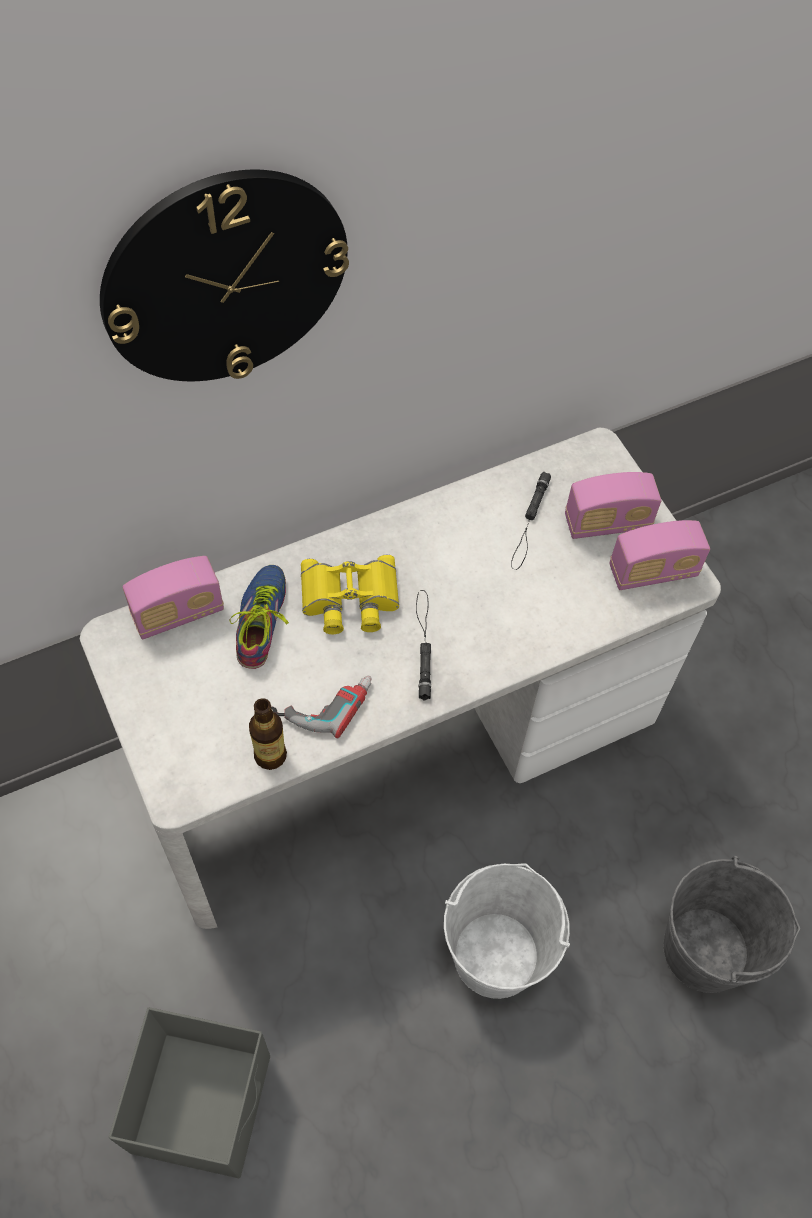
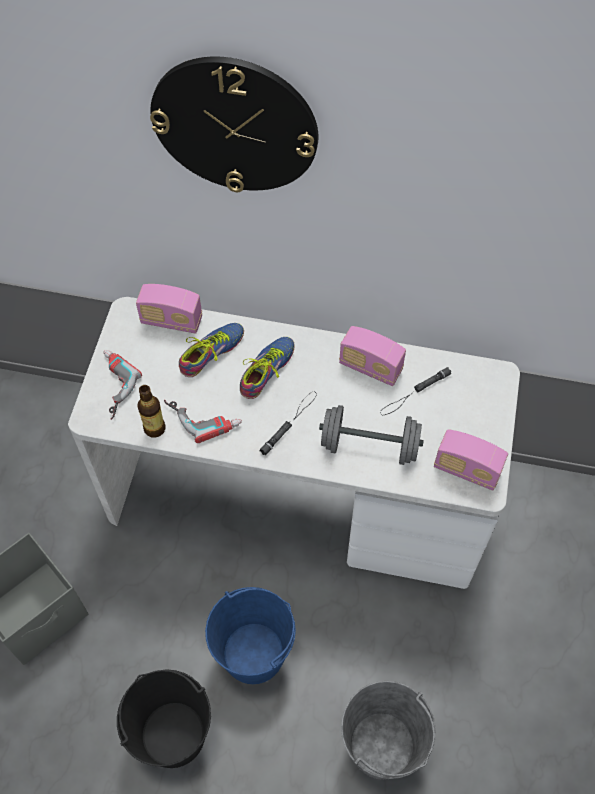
camera: 40 degrees right, 0 degrees up
yellow binoculars [301,555,399,634] -> shoe [240,337,295,399]
white bucket [444,863,570,999] -> blue bucket [205,587,296,684]
radio [565,472,661,539] -> radio moved to [339,326,406,386]
none -> power drill [103,350,142,420]
none -> black bucket [117,669,211,768]
none -> grey dumbbell [319,405,424,465]

